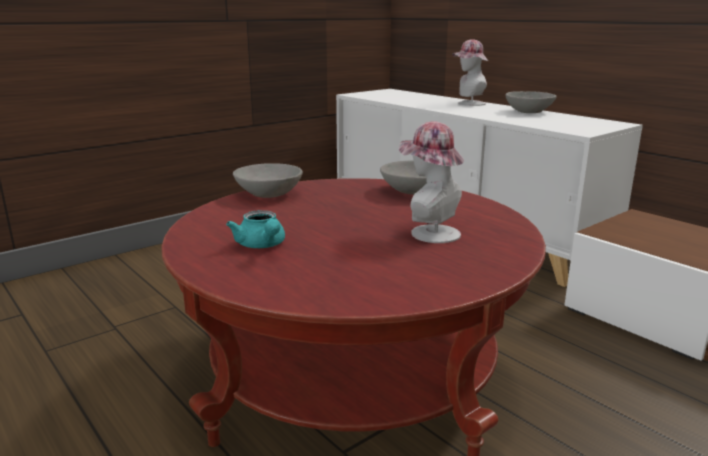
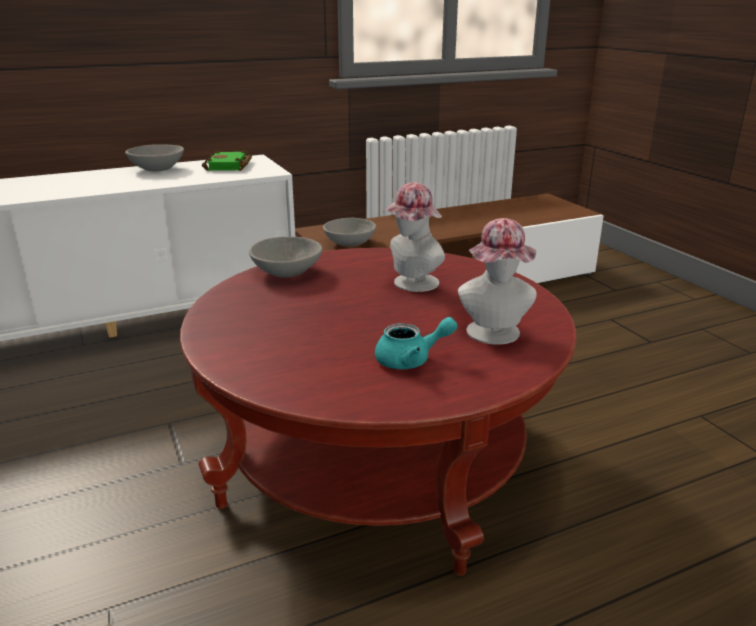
camera: 75 degrees left, 5 degrees up
grey bowl [233,163,303,198] -> grey bowl moved to [323,218,376,247]
hat [452,39,488,106] -> hat moved to [458,218,537,345]
none -> green book [202,150,252,171]

